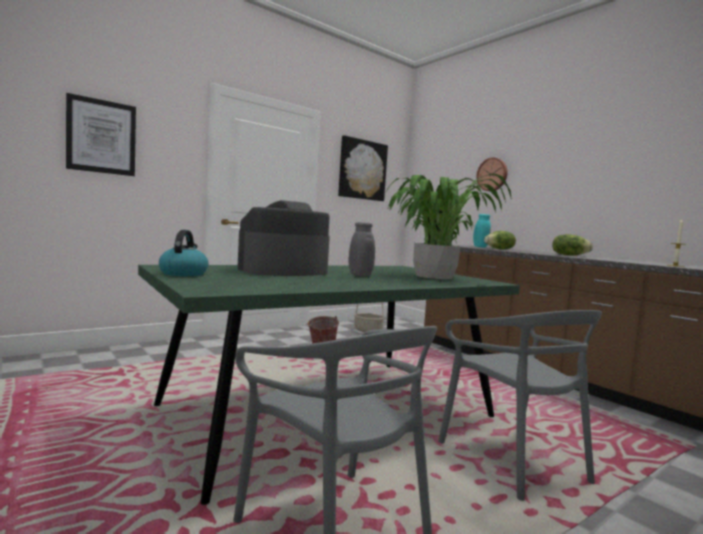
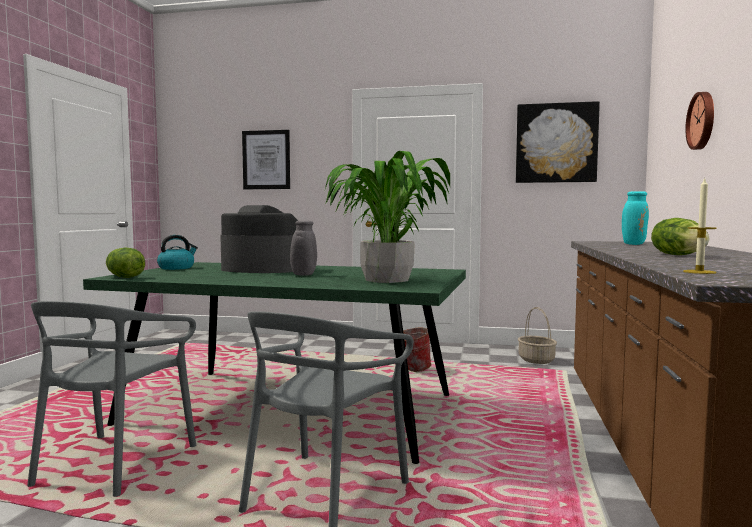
camera: 50 degrees right, 0 degrees up
lettuce [484,231,516,250] -> lettuce moved to [106,247,145,278]

